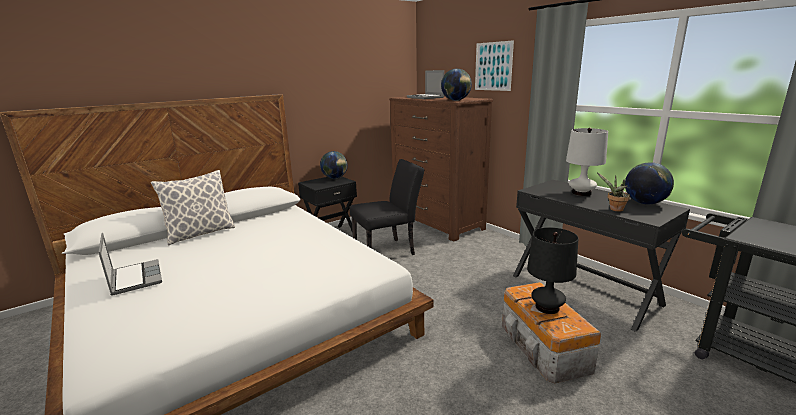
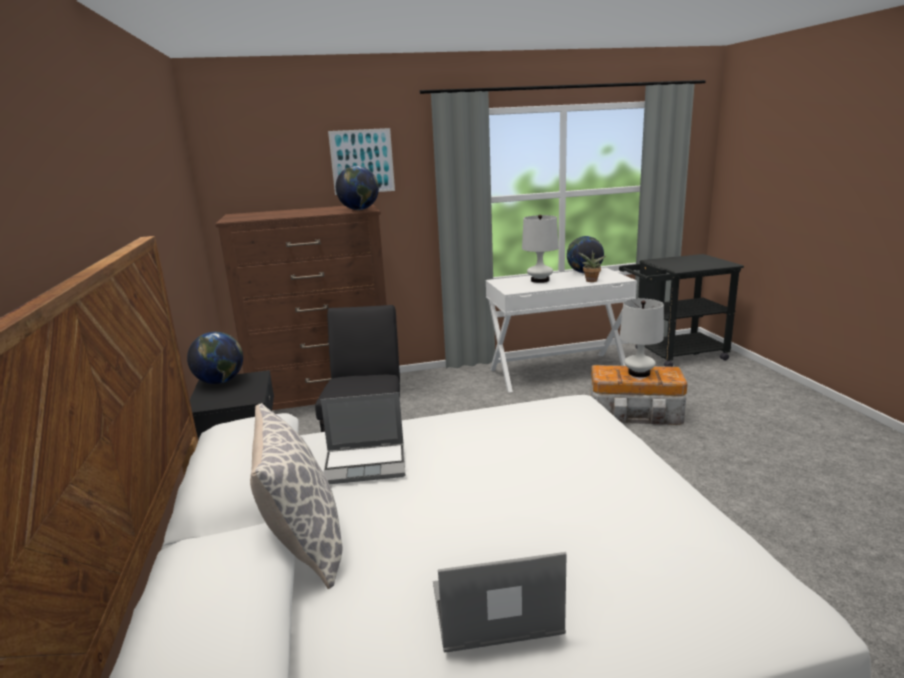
camera: 65 degrees left, 0 degrees up
laptop [407,70,444,99] -> laptop moved to [321,392,405,484]
black desk [513,180,690,332] -> white desk [486,268,637,392]
black table lamp [527,227,578,314] -> white table lamp [620,299,664,377]

